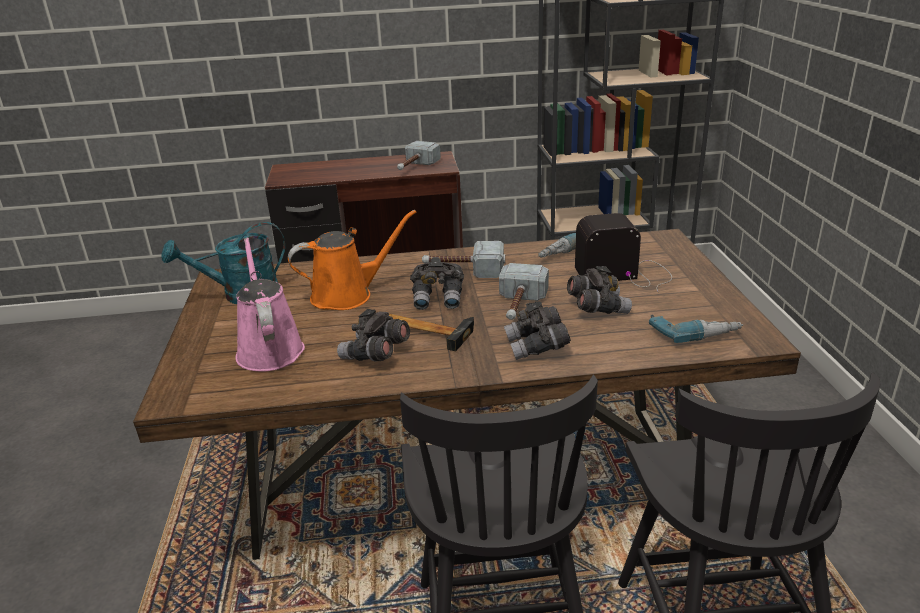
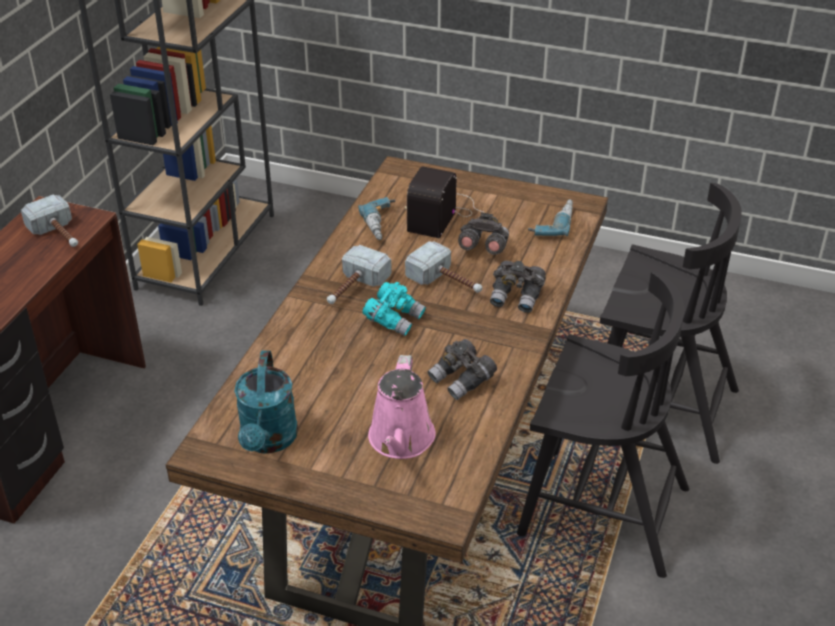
camera: 65 degrees left, 10 degrees up
pink watering can [236,238,305,371] -> pink watering can turned 90 degrees counterclockwise [368,355,436,459]
orange watering can [288,210,416,310] -> none
hammer [389,314,474,351] -> none
grey binoculars [410,257,464,310] -> turquoise binoculars [362,282,426,336]

